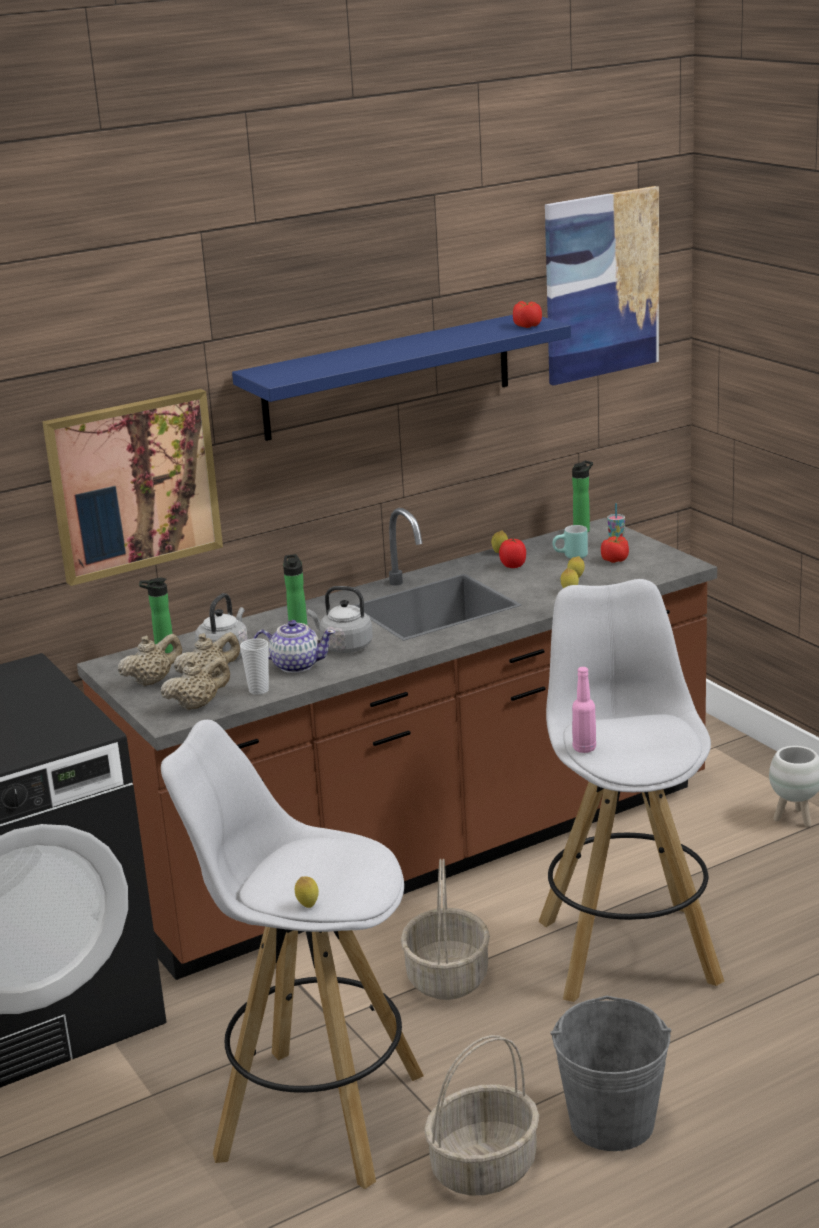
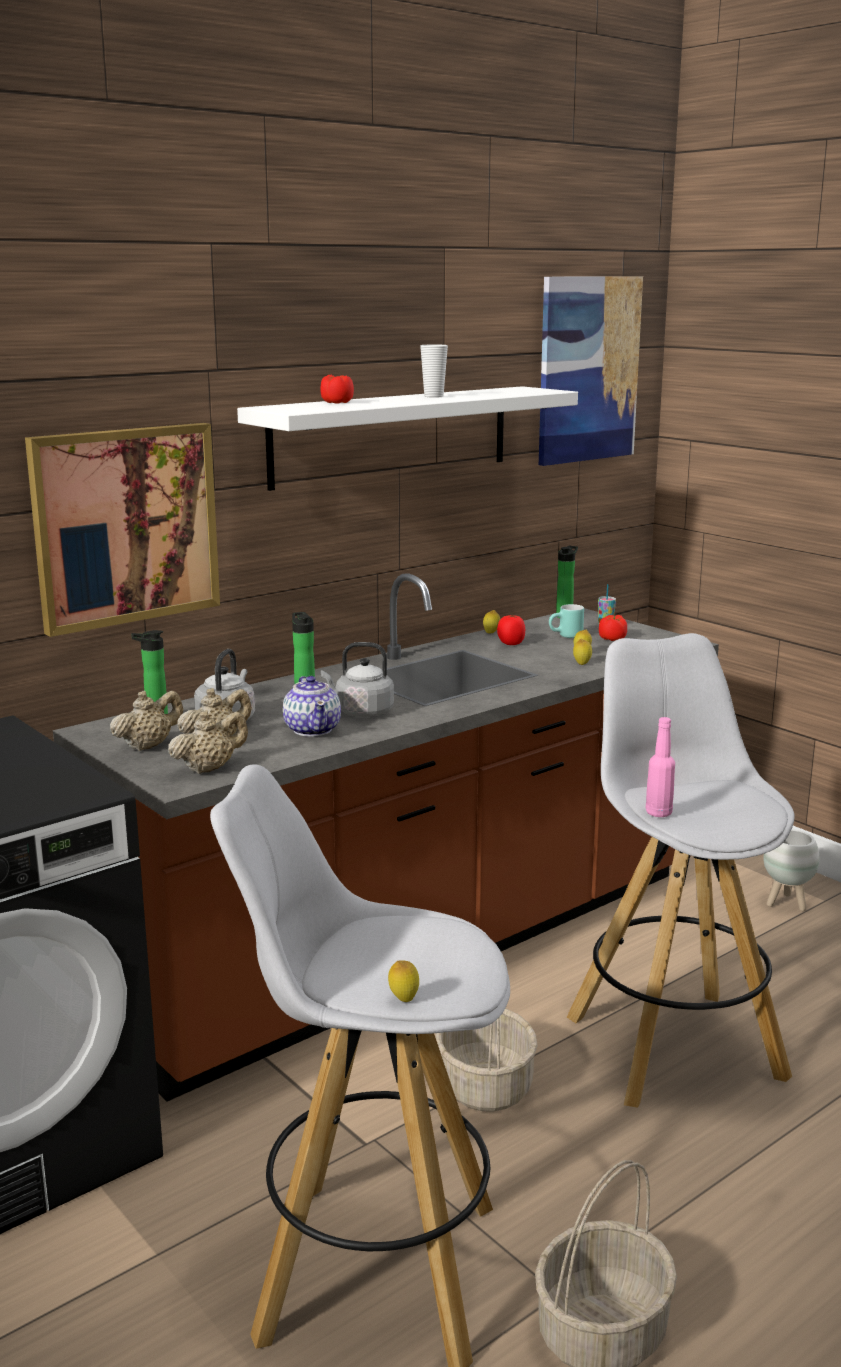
camera: 10 degrees left, 5 degrees down
blue shelf [232,315,571,441] -> white shelf [237,386,578,491]
cup [240,638,269,695] -> cup moved to [420,344,448,398]
teapot [253,620,335,673] -> teapot turned 75 degrees clockwise [283,676,341,737]
tomato [513,301,542,328] -> tomato moved to [320,375,354,404]
grey bucket [550,996,671,1151] -> none

